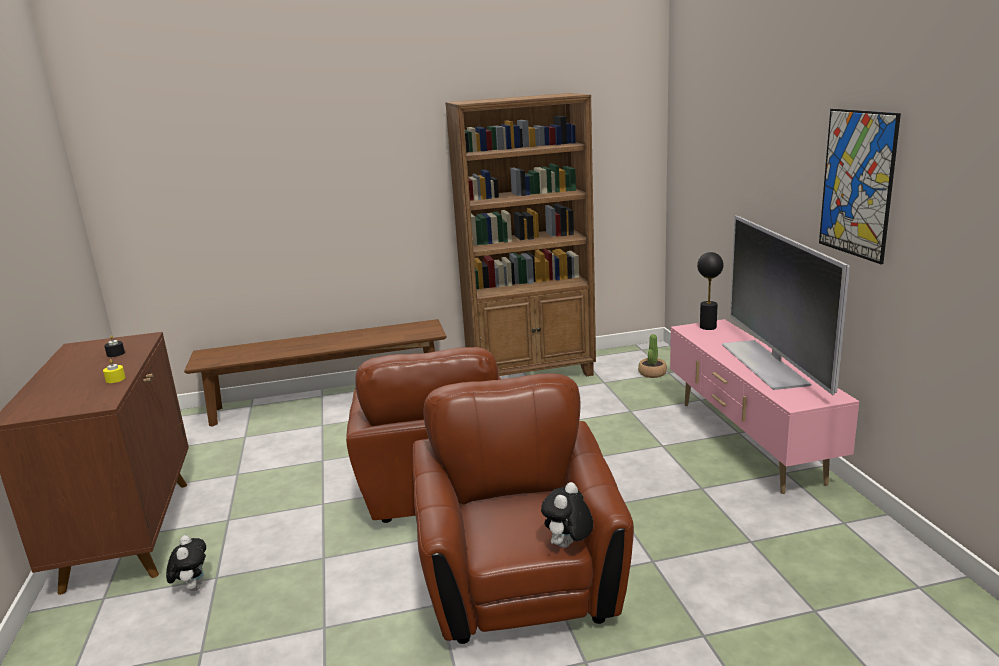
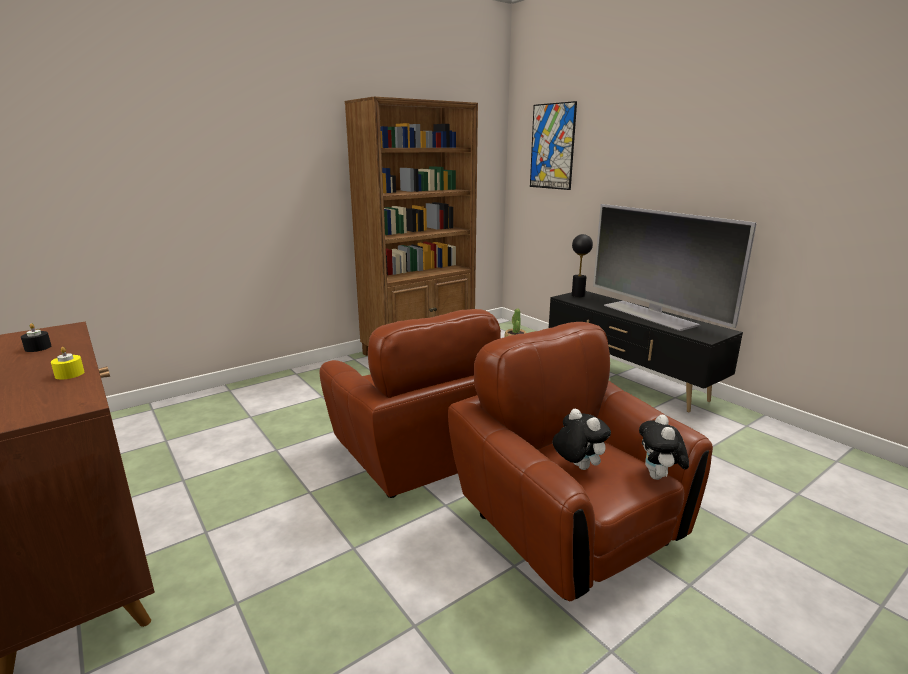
camera: 25 degrees left, 0 degrees up
plush toy [166,535,206,591] -> plush toy moved to [553,409,611,470]
brown bench [184,319,446,427] -> none
pink tv stand [670,319,859,494] -> black tv stand [549,291,743,412]
picture [819,109,901,264] -> picture moved to [530,101,577,190]

